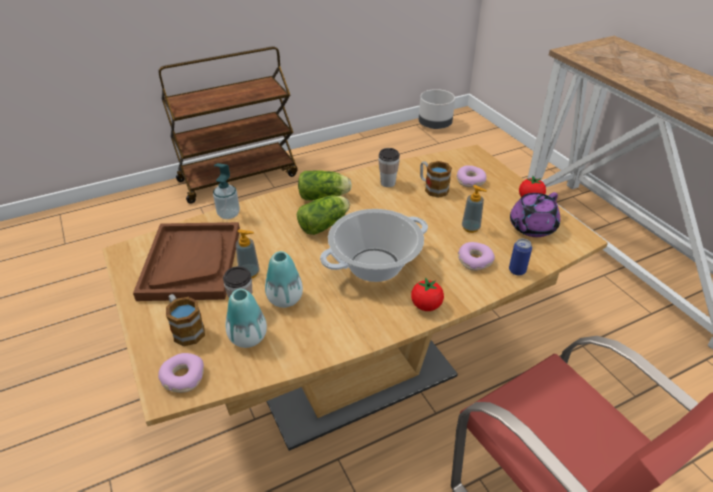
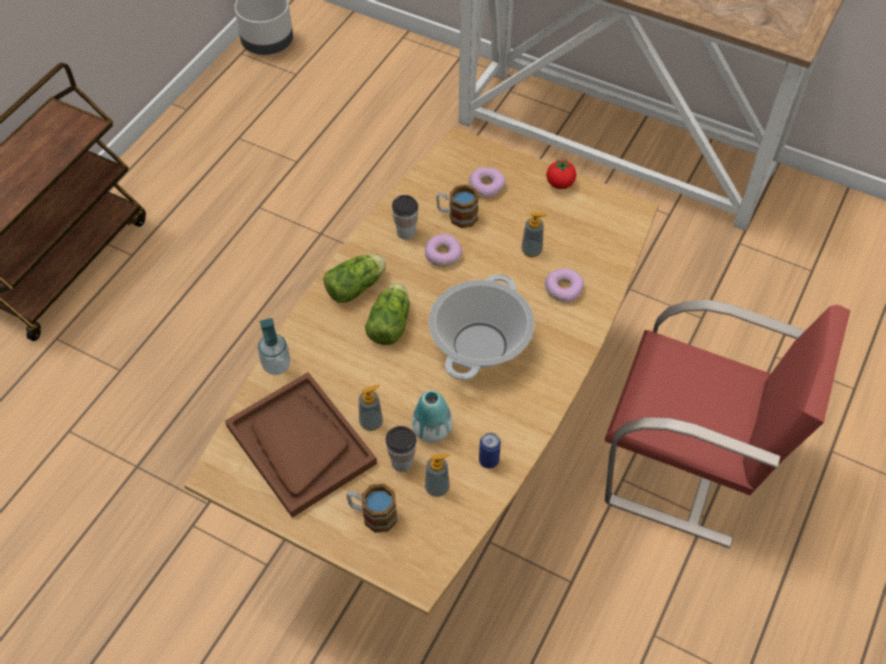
camera: 35 degrees left, 15 degrees up
donut [158,353,204,393] -> donut moved to [425,234,462,267]
vase [226,289,267,348] -> soap dispenser [425,454,450,497]
tomato [411,278,444,311] -> none
can [509,239,532,276] -> can moved to [479,432,501,468]
purple teapot [510,192,560,237] -> none

